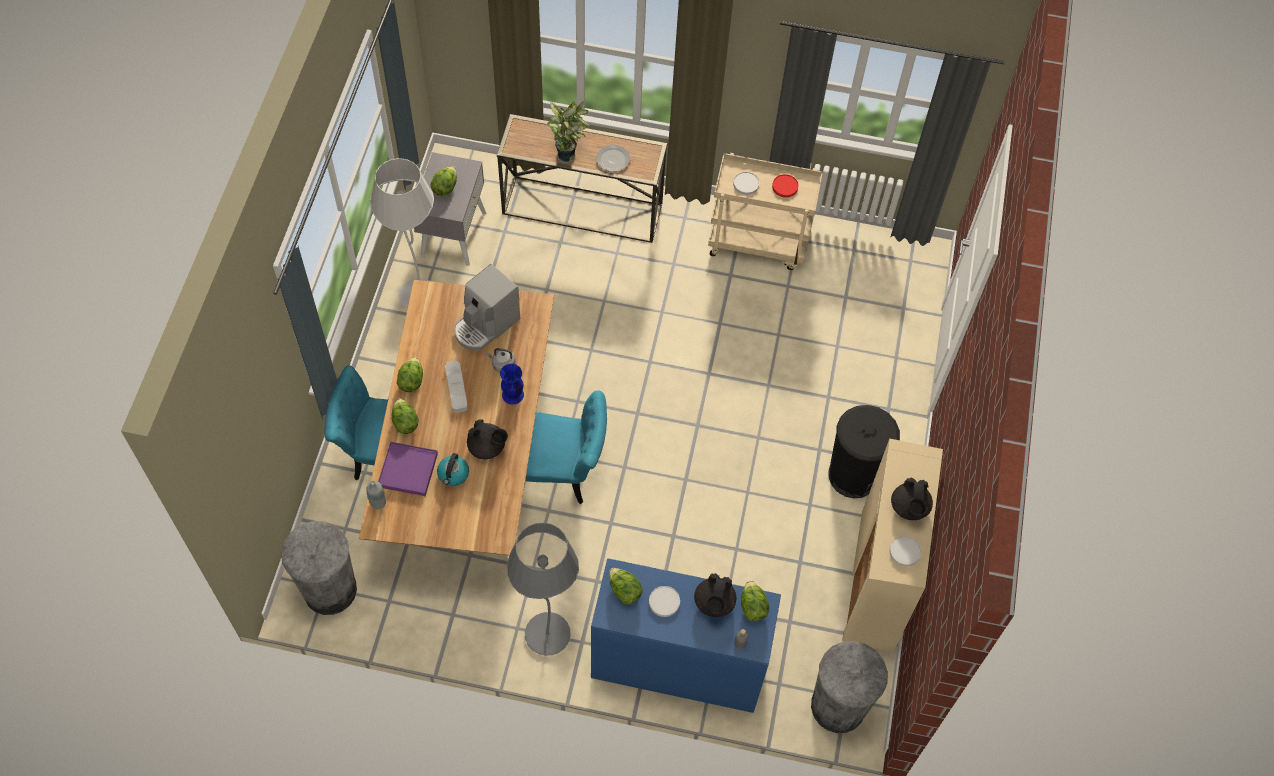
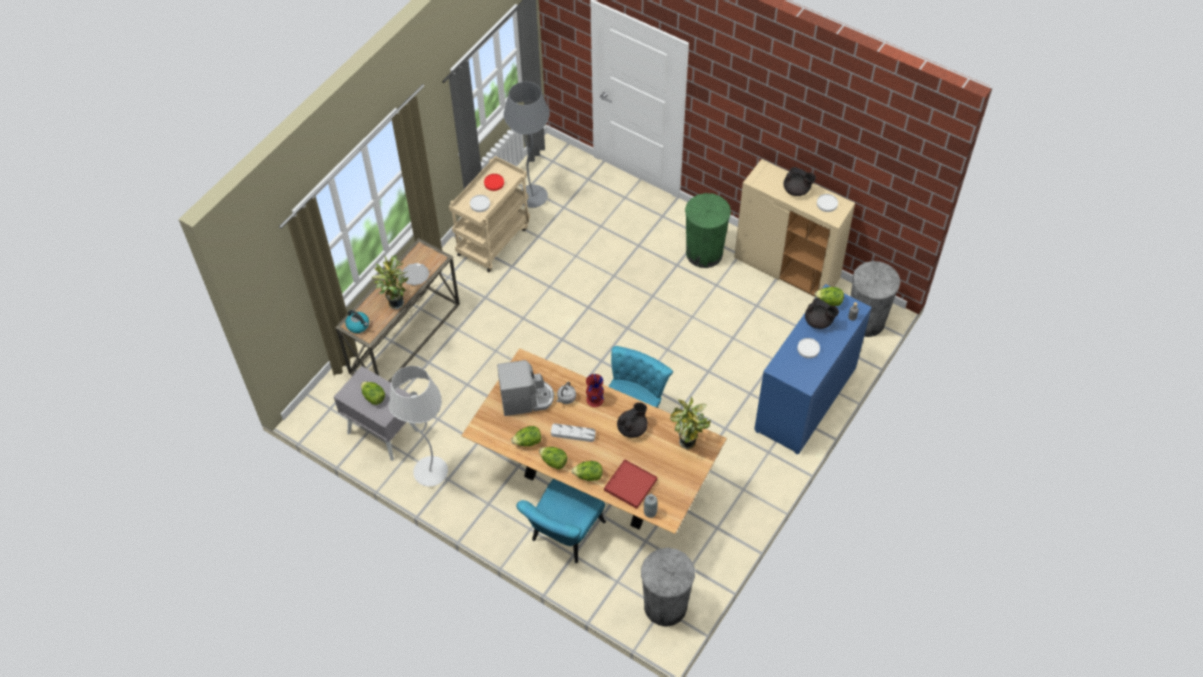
camera: 65 degrees left, 5 degrees down
purple tray [378,442,438,496] -> red tray [604,459,657,509]
kettle [437,453,469,486] -> kettle moved to [345,310,369,333]
coffee machine [454,264,520,350] -> coffee machine turned 75 degrees counterclockwise [497,360,554,416]
blue vase [500,364,524,405] -> red vase [586,374,604,407]
grey floor lamp [507,523,579,656] -> grey floor lamp moved to [504,82,550,208]
lettuce [609,568,643,605] -> lettuce moved to [511,426,541,446]
black trash can [829,405,900,499] -> green trash can [685,193,731,268]
none -> potted plant [670,396,711,450]

